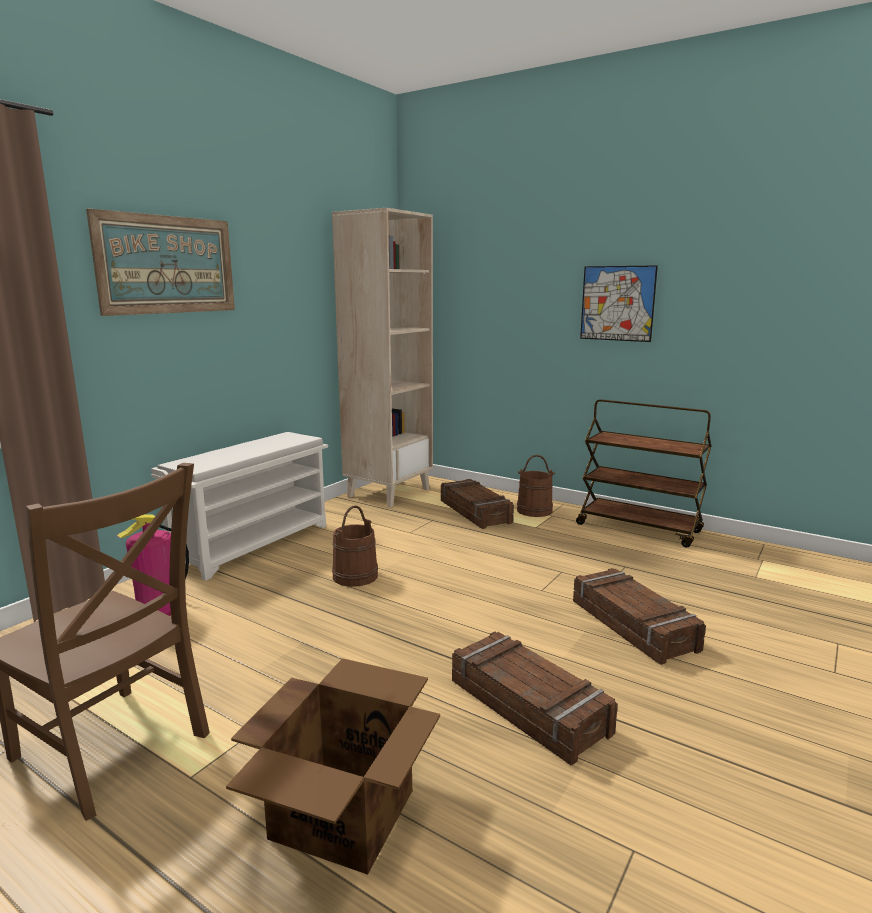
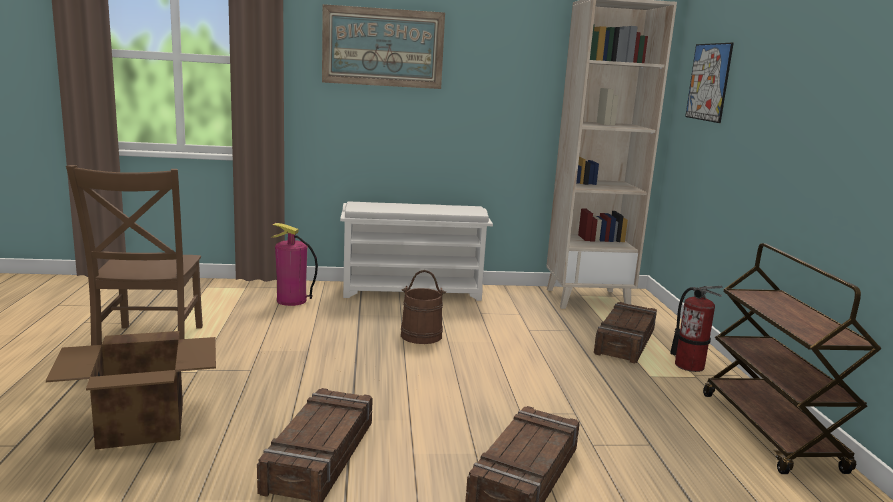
camera: 50 degrees right, 0 degrees up
brown bucket [517,455,555,517] -> fire extinguisher [670,286,723,372]
picture [580,265,658,342] -> picture moved to [685,43,734,123]

